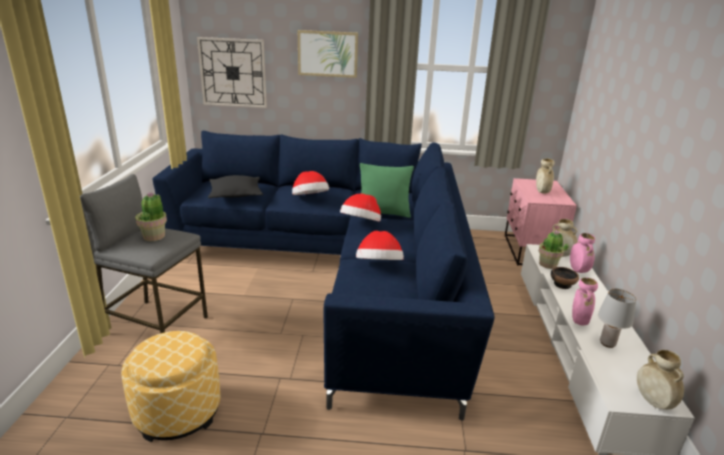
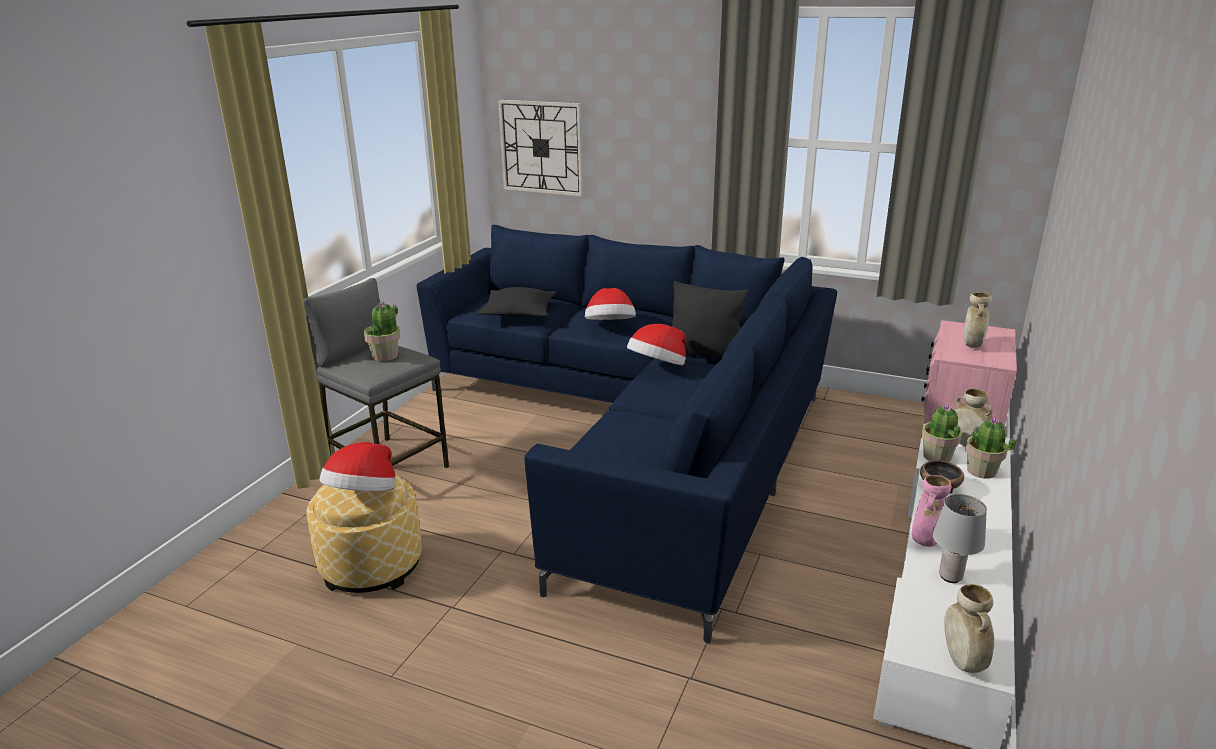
camera: 20 degrees right, 0 degrees up
picture [298,30,358,78] -> none
hat [356,231,404,260] -> hat moved to [320,442,396,491]
green pillow [360,163,414,218] -> black pillow [672,281,749,360]
pink vase [570,233,595,273] -> potted plant [965,417,1016,479]

